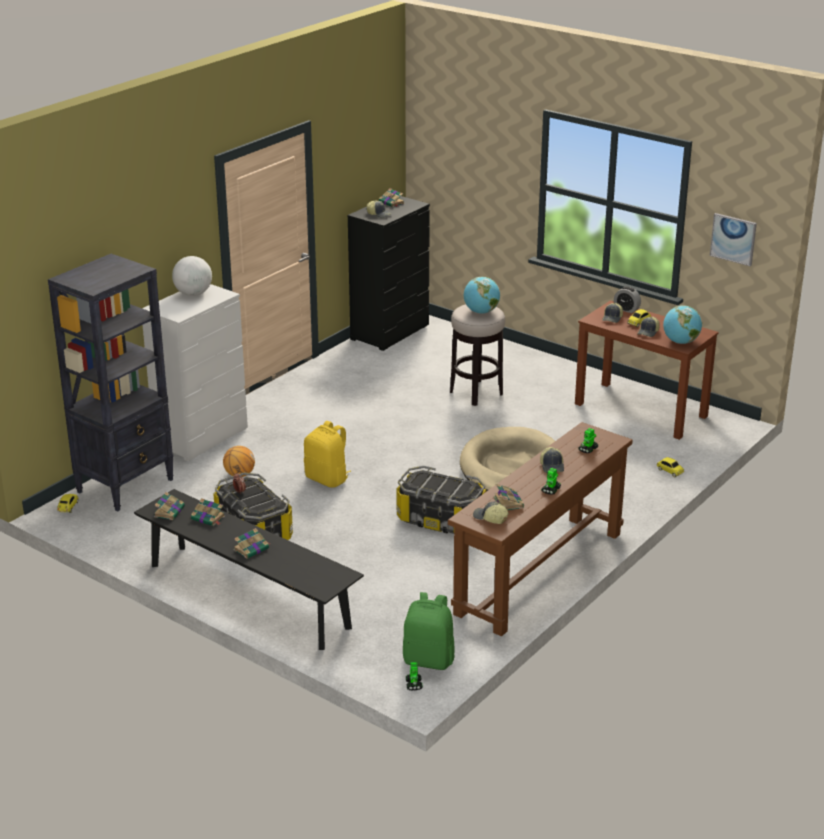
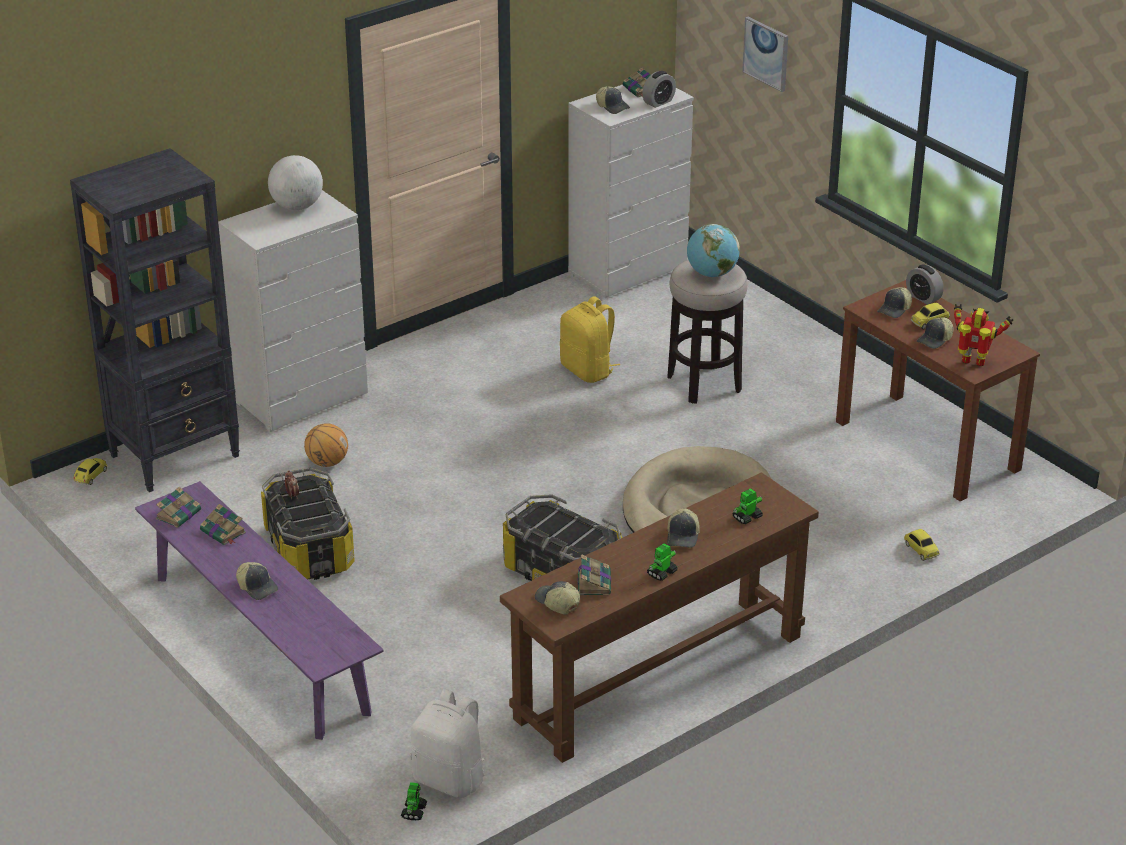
camera: 15 degrees right, 5 degrees up
black bench [134,489,364,650] -> purple bench [135,481,384,740]
book [234,528,269,559] -> cap [236,562,278,600]
yellow backpack [304,421,351,488] -> yellow backpack moved to [560,297,620,383]
black dresser [348,196,430,351] -> white dresser [568,85,694,298]
green backpack [403,592,455,670] -> white backpack [411,689,485,798]
globe [663,305,702,344] -> toy robot [954,304,1013,366]
picture [710,213,757,266] -> picture moved to [742,17,788,92]
none -> alarm clock [642,71,676,108]

